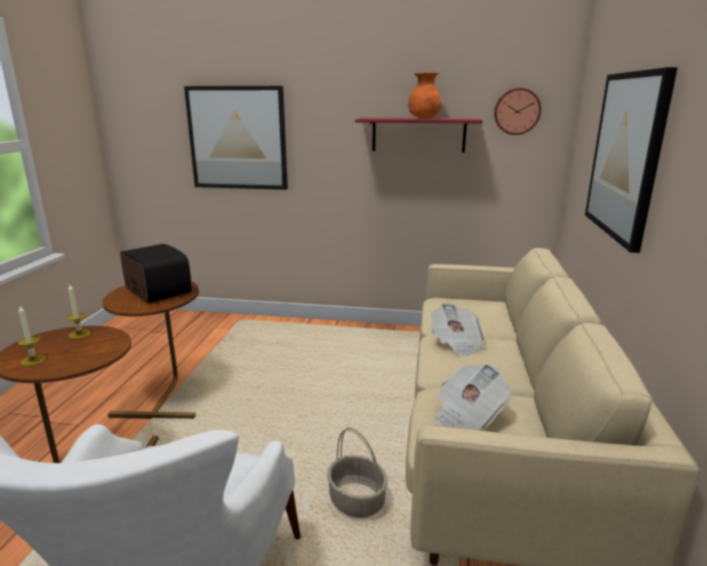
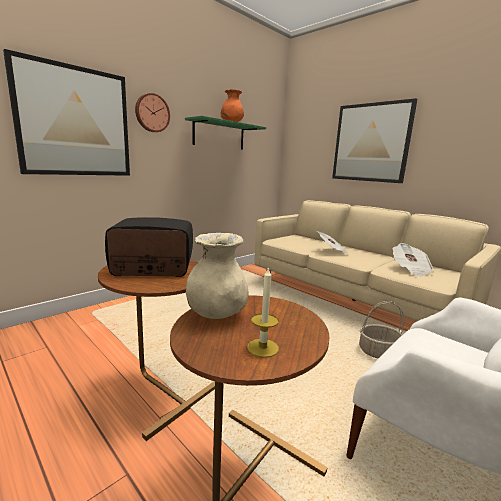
camera: 55 degrees left, 5 degrees down
candle [67,285,91,339] -> beige vase [186,233,249,319]
red shelf [355,118,483,153] -> green shelf [185,116,266,150]
wall clock [494,88,541,135] -> wall clock moved to [135,93,170,132]

